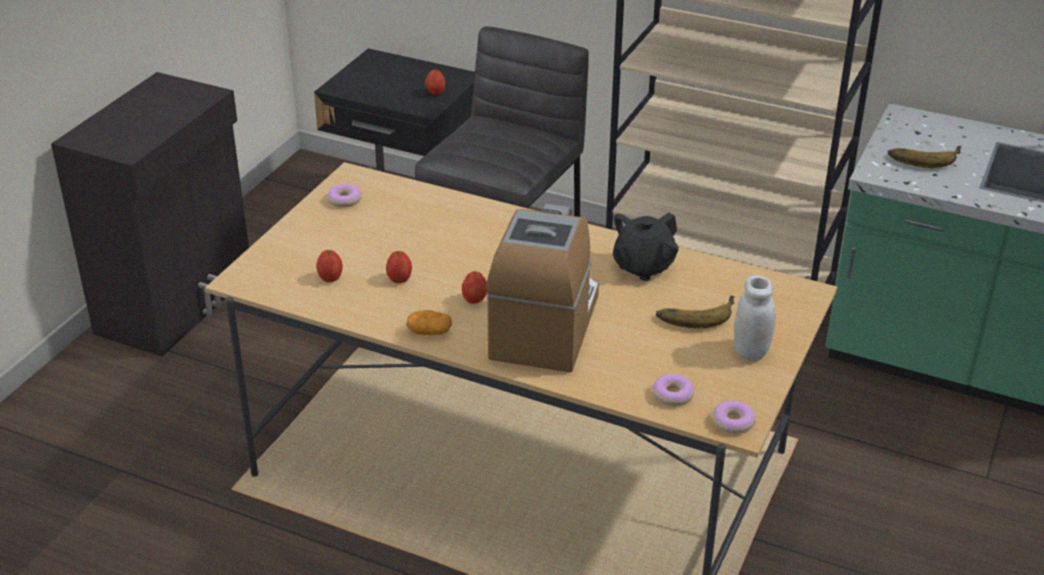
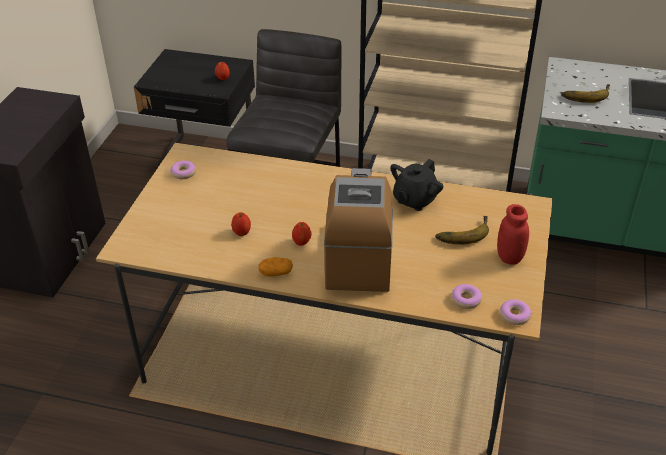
camera: 10 degrees left, 5 degrees up
apple [316,250,343,282] -> none
white jar [734,275,775,361] -> red jar [497,204,529,265]

